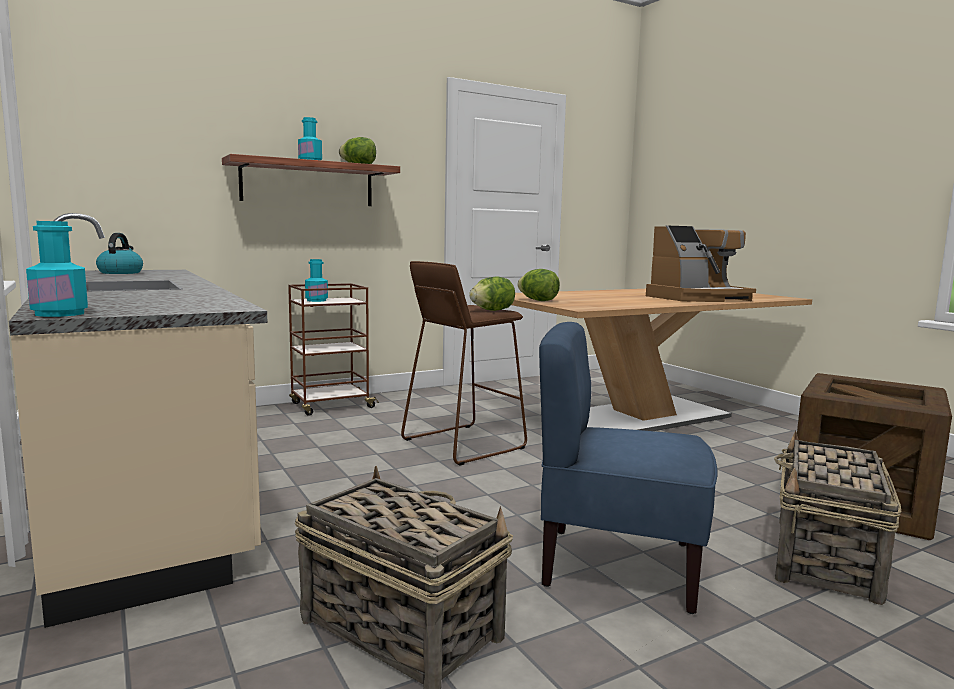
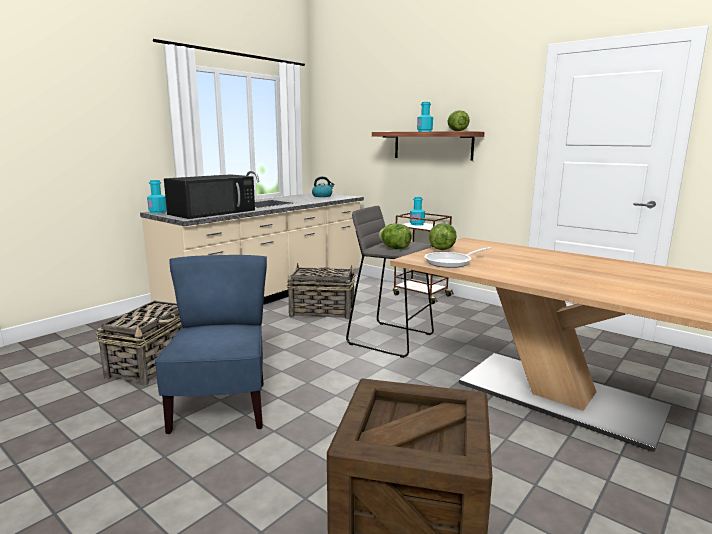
camera: 70 degrees right, 5 degrees up
brown stool [401,261,527,466] -> grey stool [346,206,434,358]
coffee machine [646,225,756,302] -> none
basket [774,431,901,605] -> basket moved to [287,263,355,319]
none -> black microwave [164,174,255,219]
none -> frying pan [424,247,491,268]

